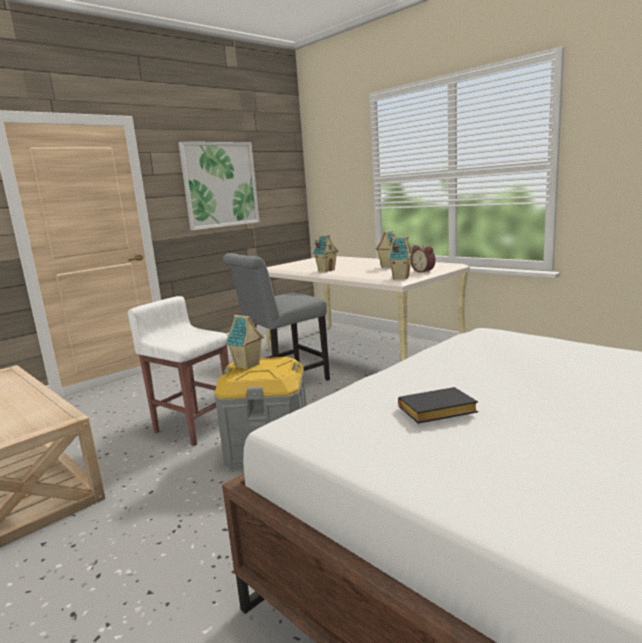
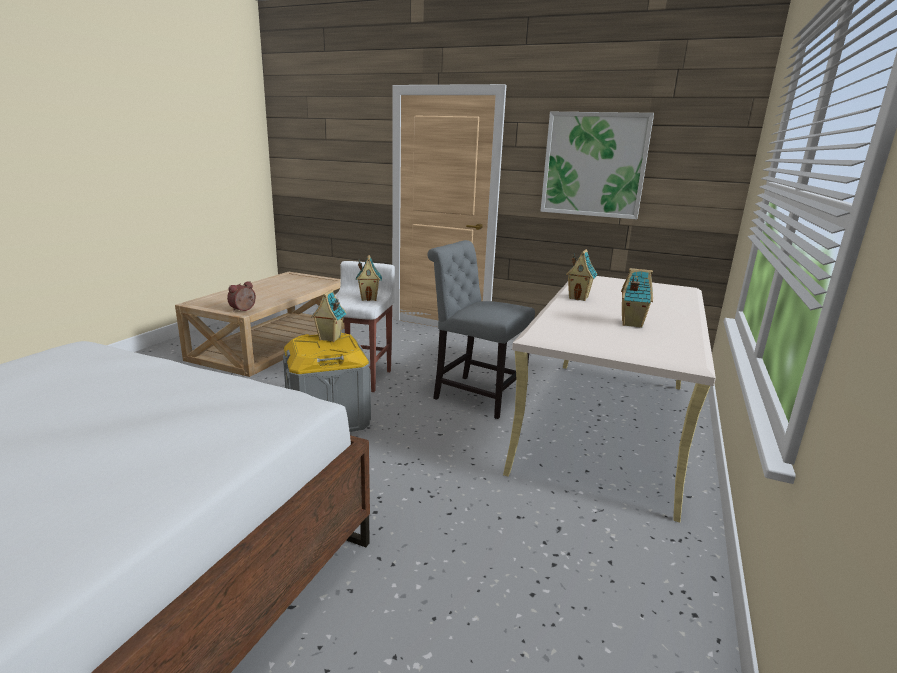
camera: 65 degrees right, 5 degrees up
toy house [388,236,413,280] -> toy house moved to [356,255,382,301]
black book [398,387,478,424] -> none
alarm clock [411,245,436,273] -> alarm clock moved to [227,281,256,312]

